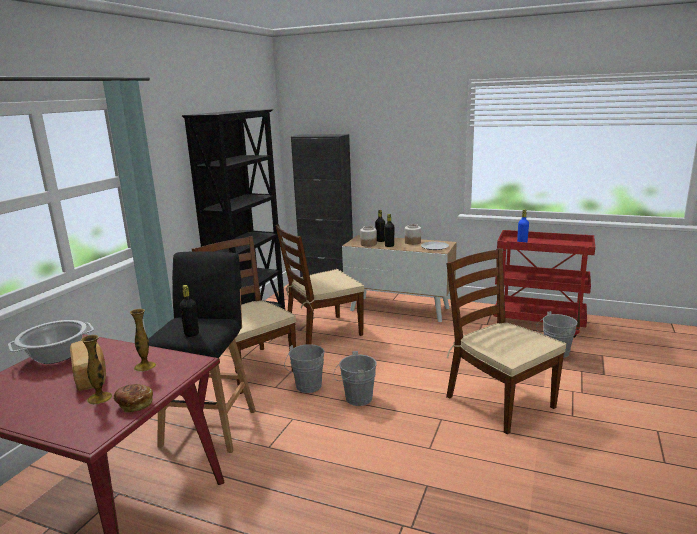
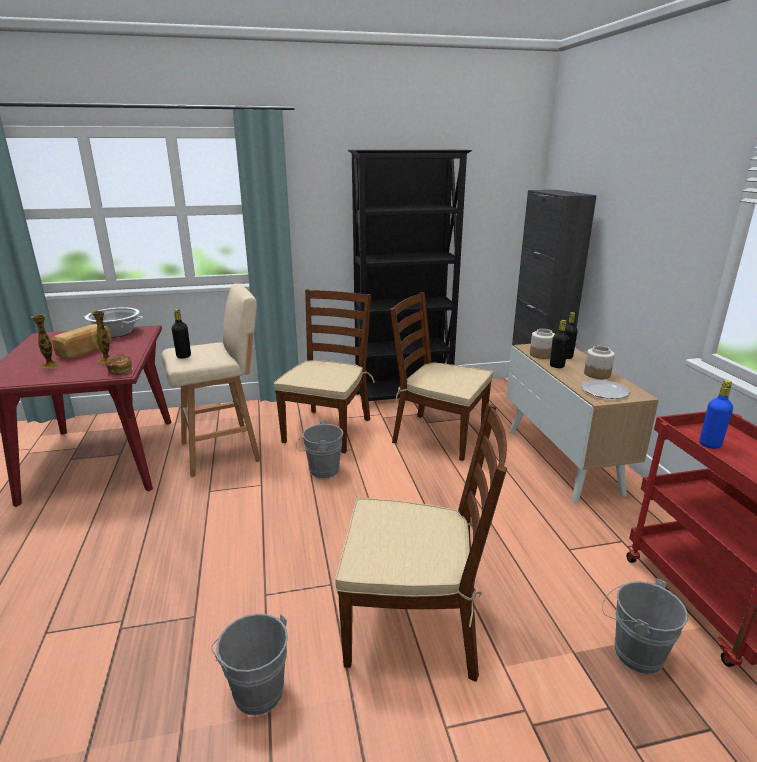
camera: 55 degrees right, 5 degrees up
bread [114,384,153,412] -> bread moved to [106,354,133,375]
black stool [148,251,256,453] -> beige stool [161,283,261,477]
grey bucket [333,351,377,406] -> grey bucket moved to [211,613,288,716]
brown chair [446,248,566,434] -> brown chair turned 75 degrees clockwise [335,404,507,682]

